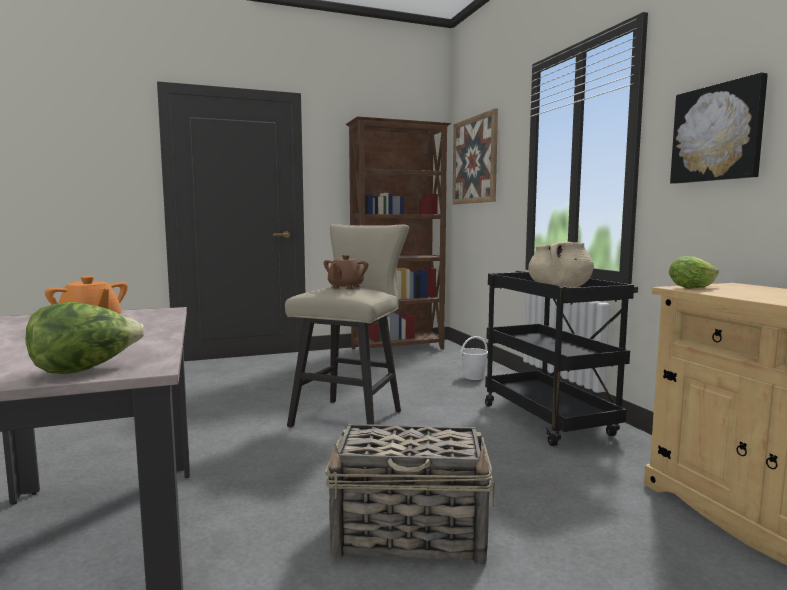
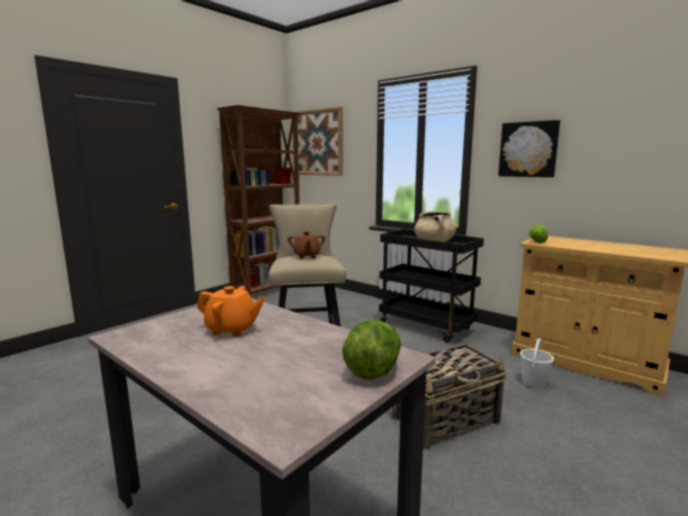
camera: 30 degrees left, 5 degrees up
white bucket [461,336,488,380] -> white bucket moved to [520,338,554,388]

